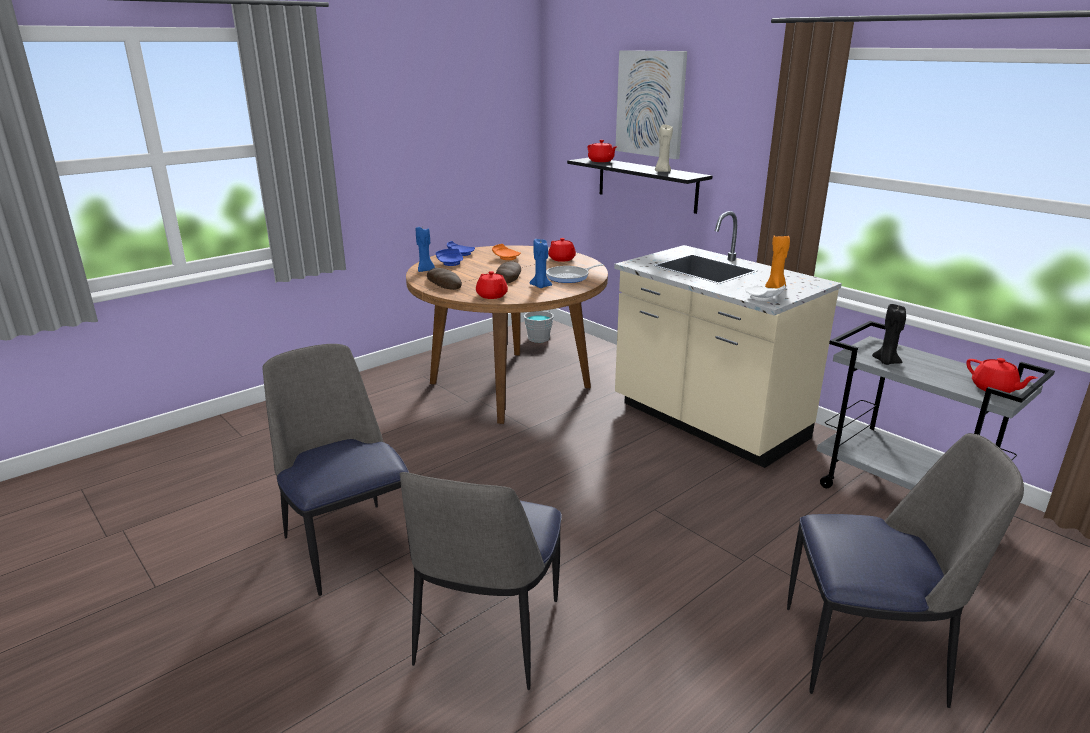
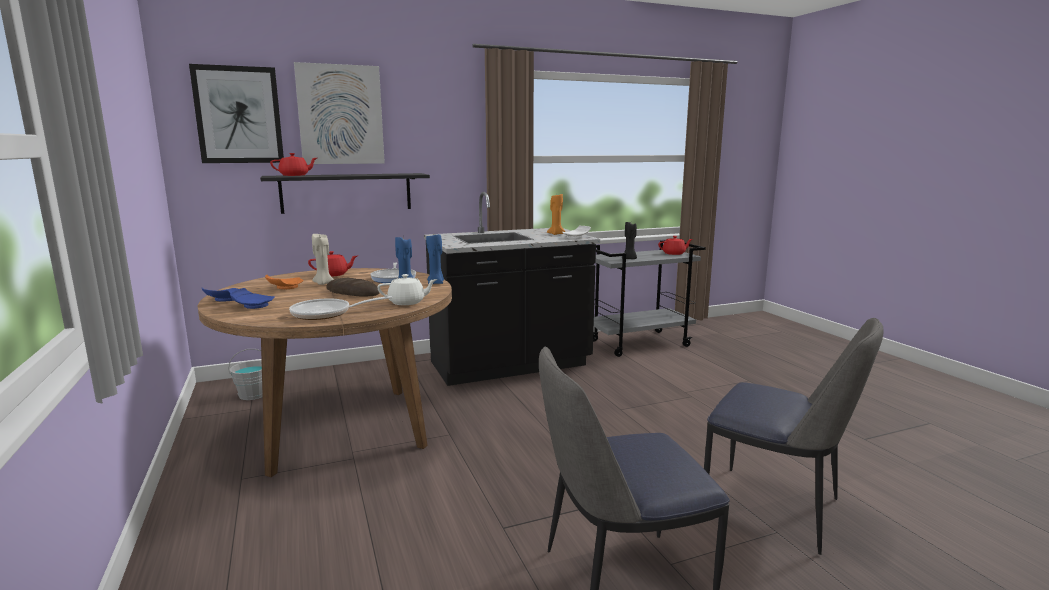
camera: 70 degrees left, 10 degrees down
blue candle [416,226,435,272] -> blue candle moved to [426,234,444,284]
bread [427,268,462,290] -> frying pan [289,296,392,320]
red teapot [476,271,508,299] -> white teapot [377,274,438,305]
beige counter [614,211,842,468] -> black counter [424,192,600,386]
beige candle [655,125,673,172] -> beige candle moved to [312,234,334,285]
chair [787,433,1024,708] -> none
none -> picture [189,64,284,163]

